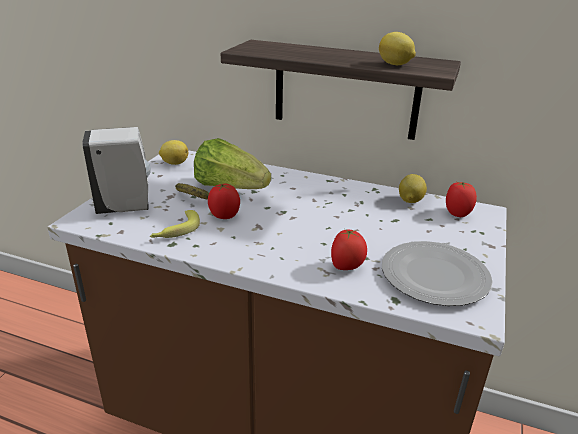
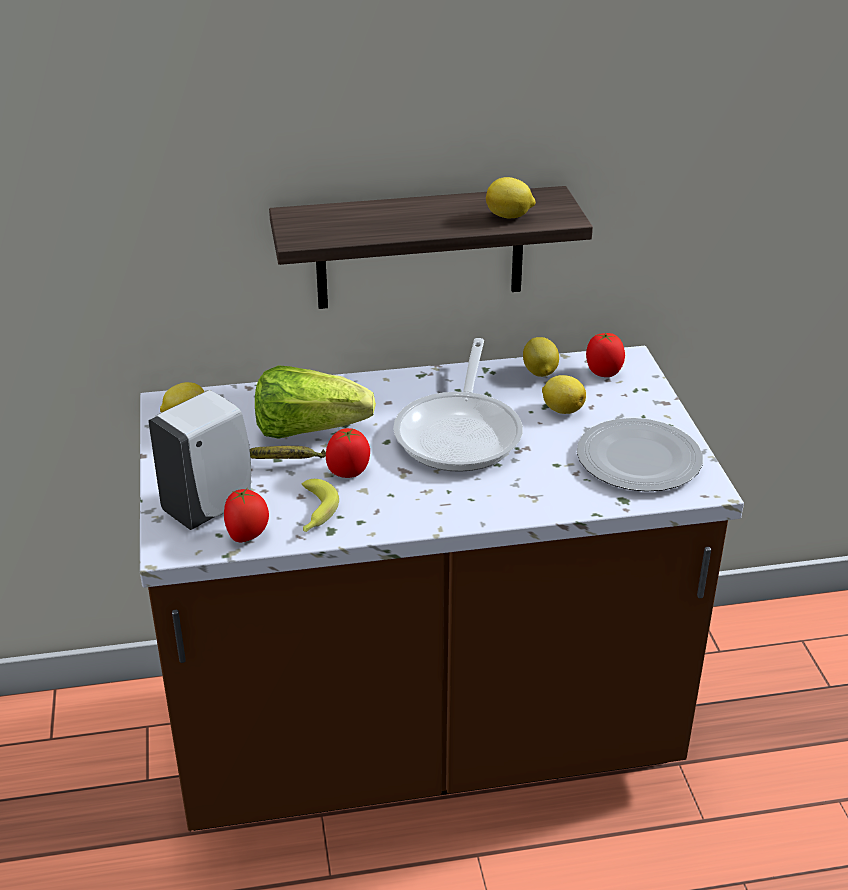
camera: 30 degrees left, 5 degrees up
tomato [331,229,367,270] -> tomato moved to [224,488,269,542]
none -> frying pan [393,338,523,472]
none -> lemon [542,375,586,414]

